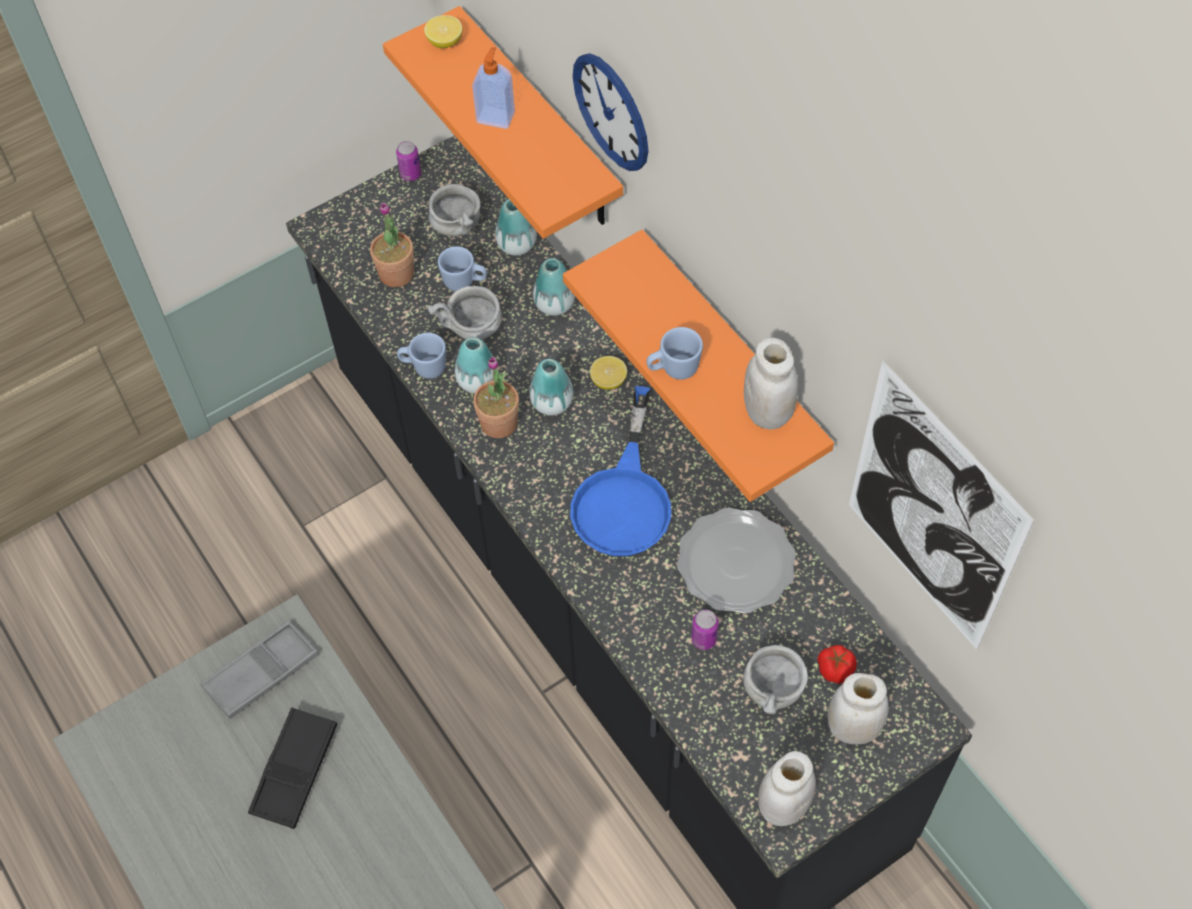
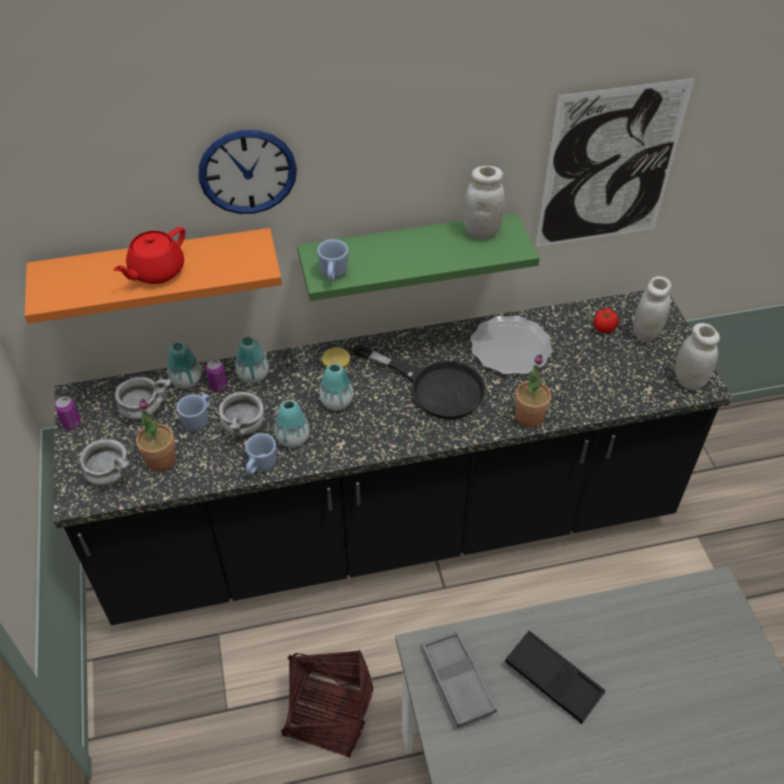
camera: 70 degrees left, 10 degrees down
lemon [424,15,463,48] -> none
soap dispenser [472,47,515,129] -> red teapot [113,227,185,284]
potted plant [473,356,519,438] -> potted plant moved to [515,354,551,427]
orange shelf [563,229,834,502] -> green shelf [297,213,540,301]
blue frying pan [570,386,671,556] -> black frying pan [353,344,486,419]
blue mug [646,327,703,380] -> blue mug moved to [317,239,349,281]
can [692,610,719,650] -> can moved to [206,359,227,392]
grey bowl [743,645,808,714] -> grey bowl moved to [80,439,130,485]
none -> basket [281,650,374,758]

